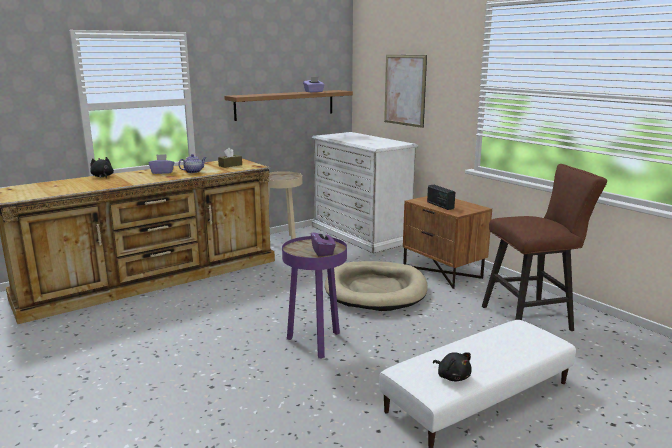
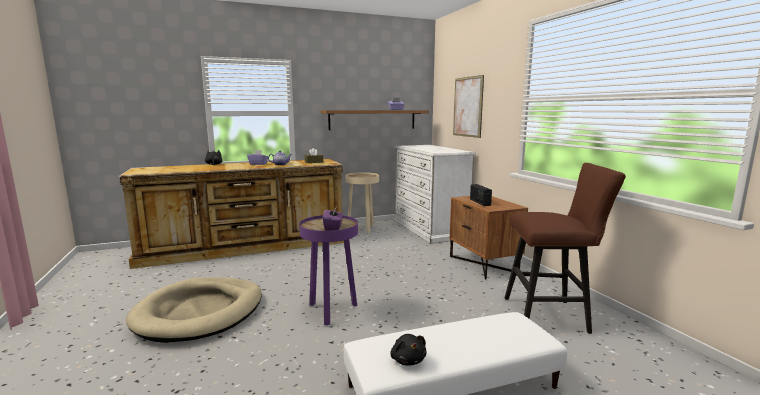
camera: 15 degrees right, 5 degrees down
beige dog bed [325,261,428,311] -> beige dog bed moved to [126,277,262,343]

